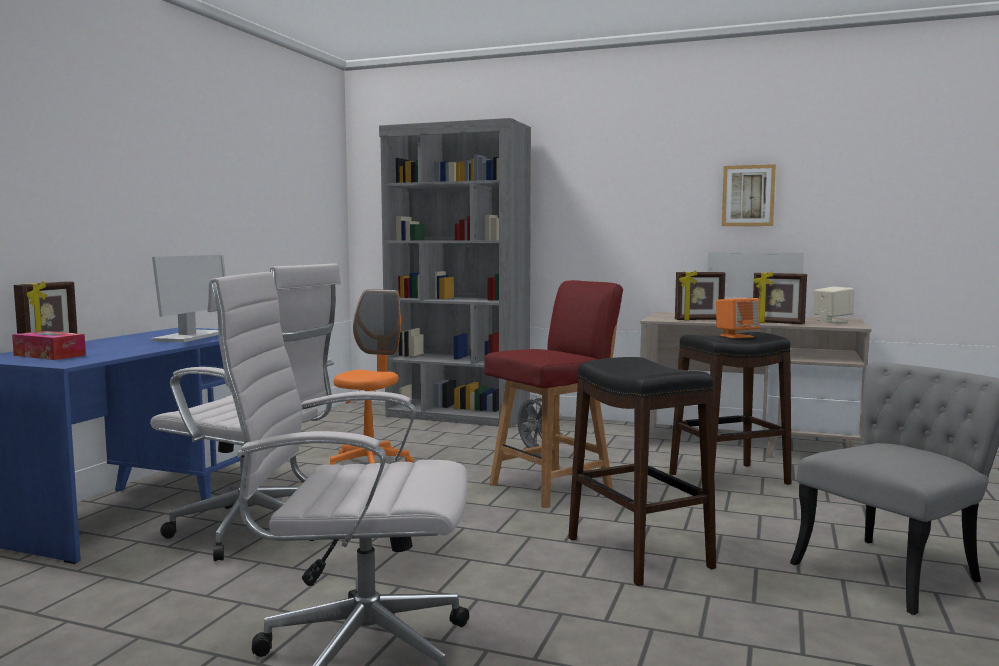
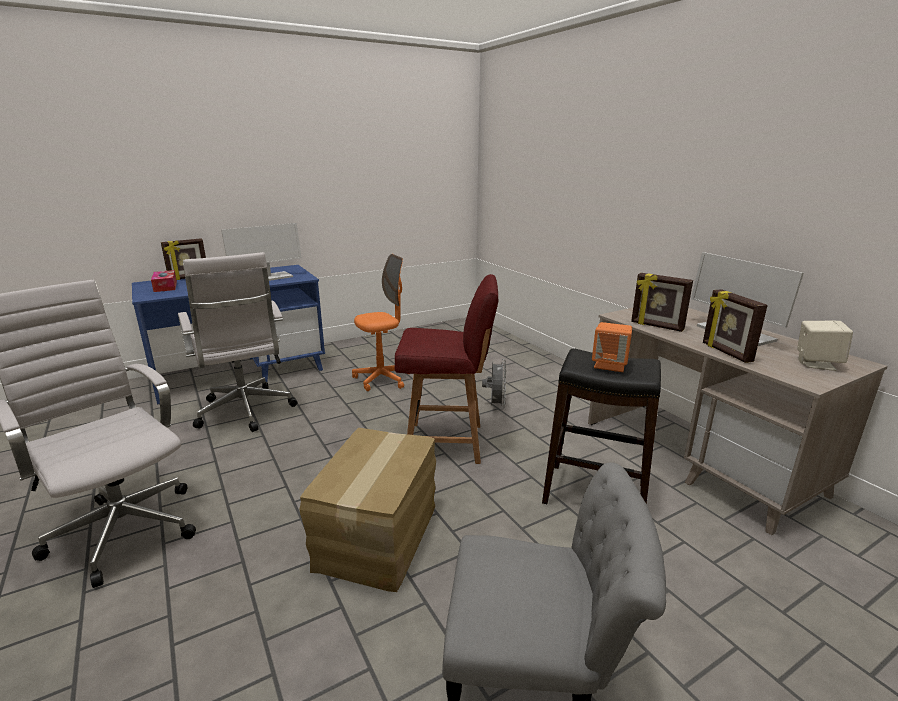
camera: 40 degrees right, 15 degrees up
grey bookcase [379,118,531,428] -> none
black stool [568,357,716,586] -> cardboard box [299,428,436,592]
picture [722,164,776,226] -> none

